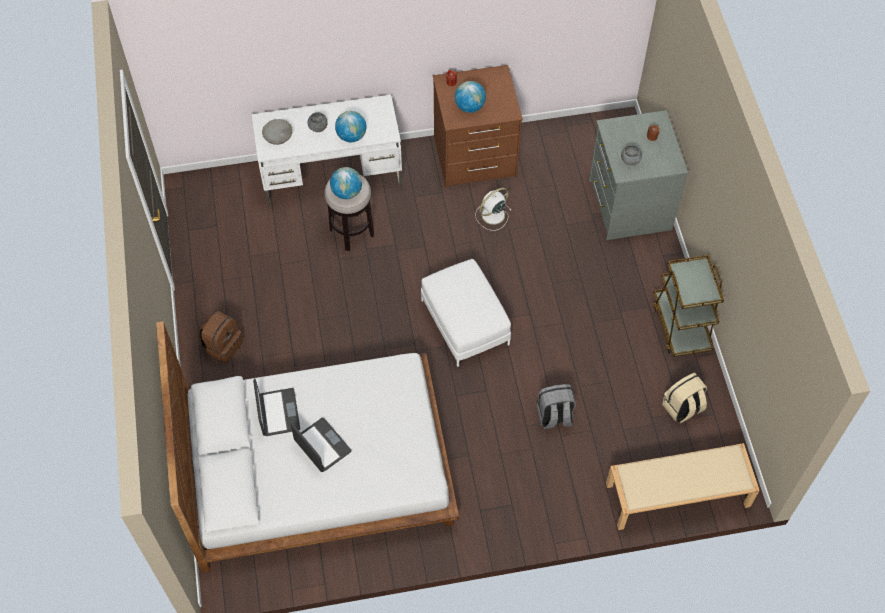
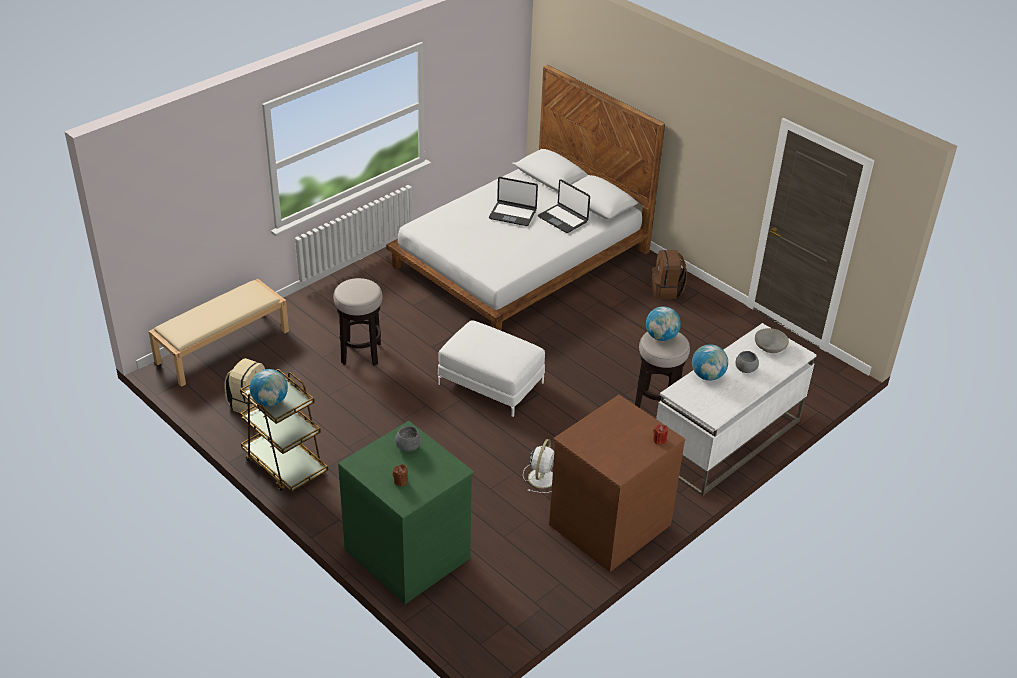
camera: 145 degrees right, 20 degrees down
globe [455,81,486,113] -> globe moved to [250,369,288,407]
grey backpack [537,384,576,429] -> stool [333,278,382,366]
grey dresser [589,110,688,240] -> green dresser [338,421,475,604]

